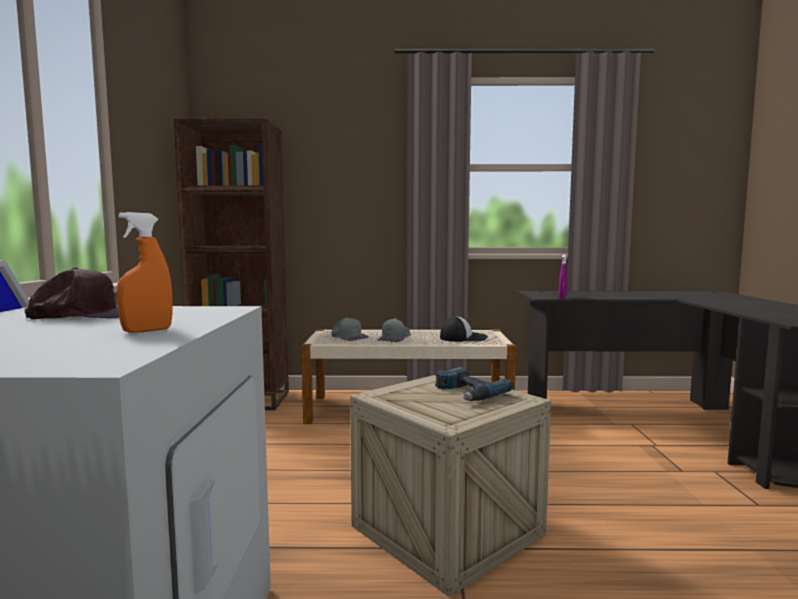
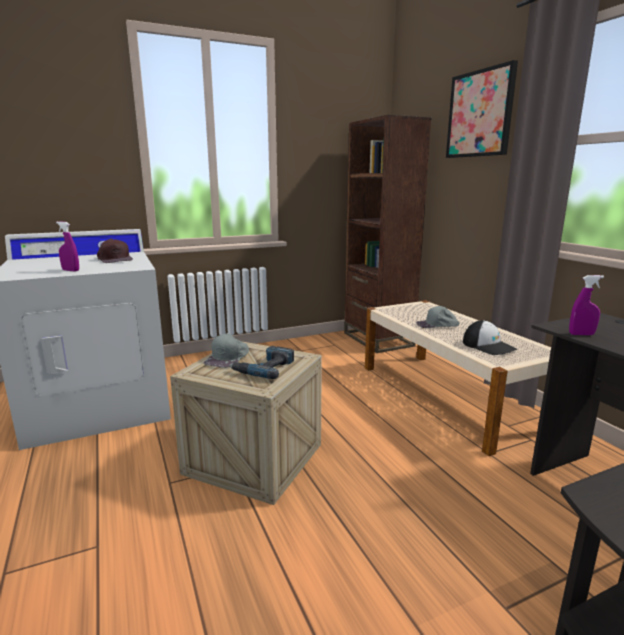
camera: 65 degrees right, 10 degrees up
orange spray bottle [117,212,173,333] -> purple spray bottle [56,221,79,271]
grey cap [332,317,369,341] -> grey cap moved to [204,333,249,368]
none -> picture [446,60,518,158]

